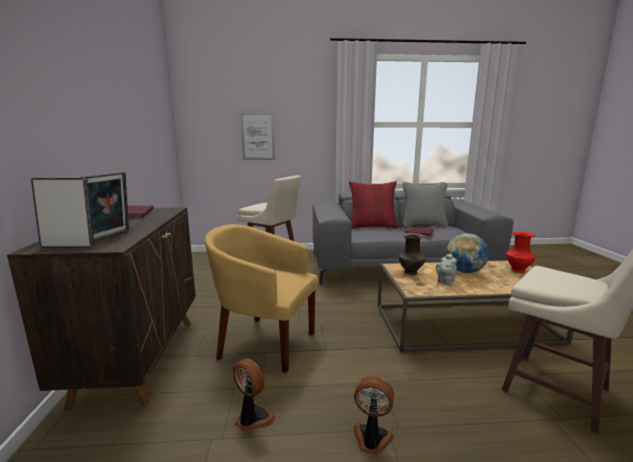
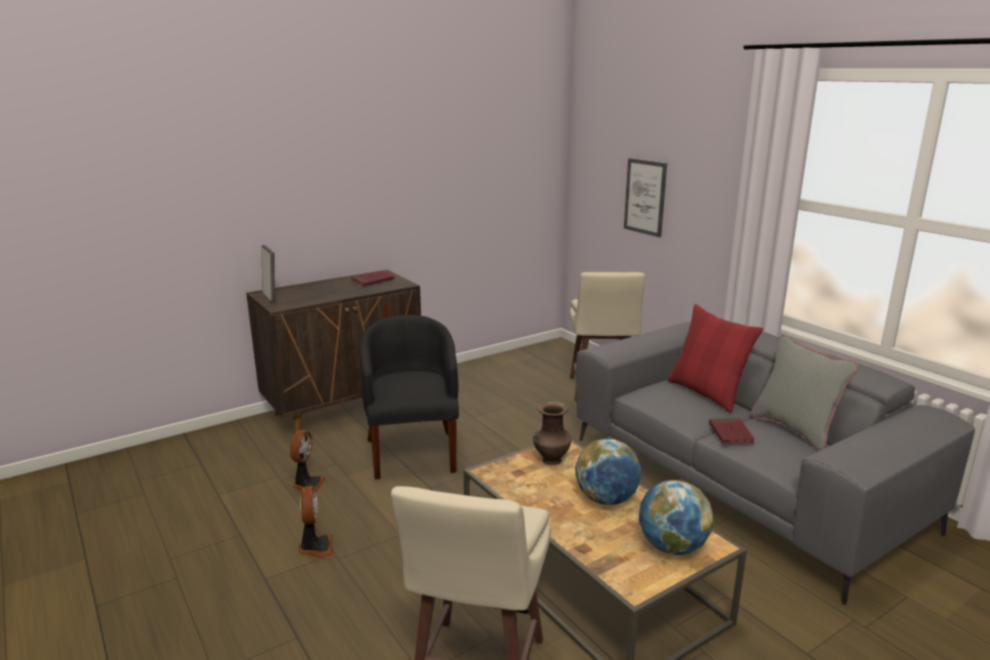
camera: 60 degrees right, 5 degrees up
picture frame [80,172,129,241] -> none
yellow armchair [205,224,319,373] -> black armchair [360,315,459,480]
grey teapot [435,253,457,285] -> none
red vase [506,231,535,273] -> globe [639,480,713,555]

